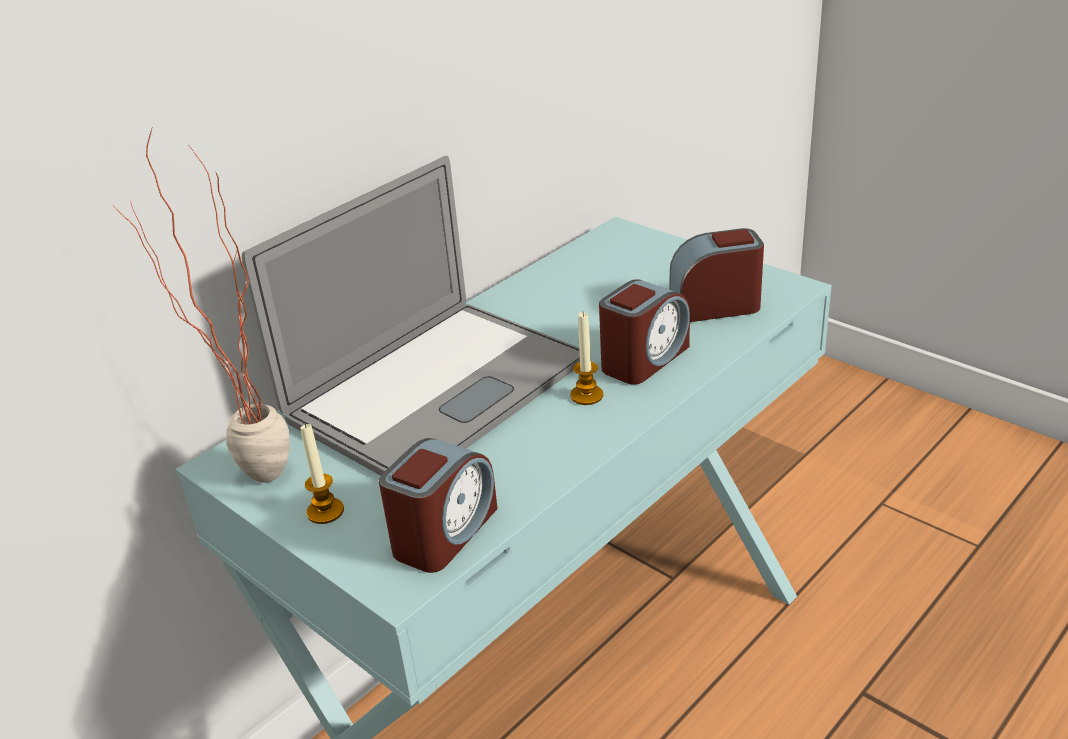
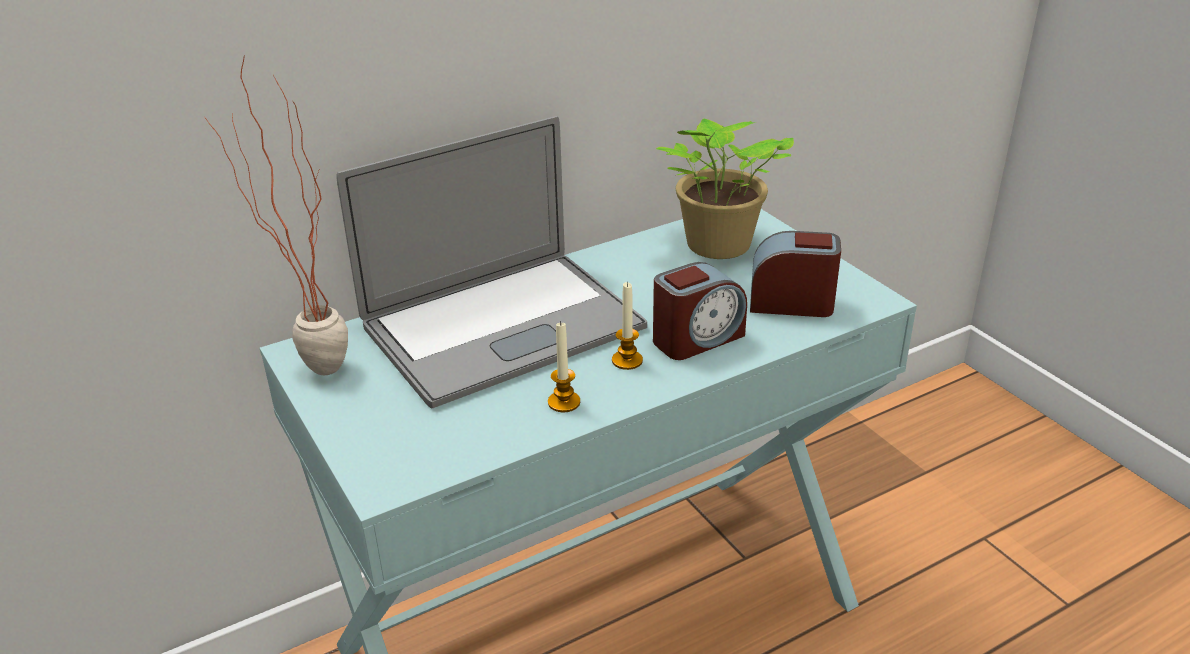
camera: 15 degrees right, 0 degrees up
candle [300,424,344,524] -> candle moved to [548,321,580,412]
alarm clock [379,438,498,573] -> none
none -> potted plant [656,119,794,259]

